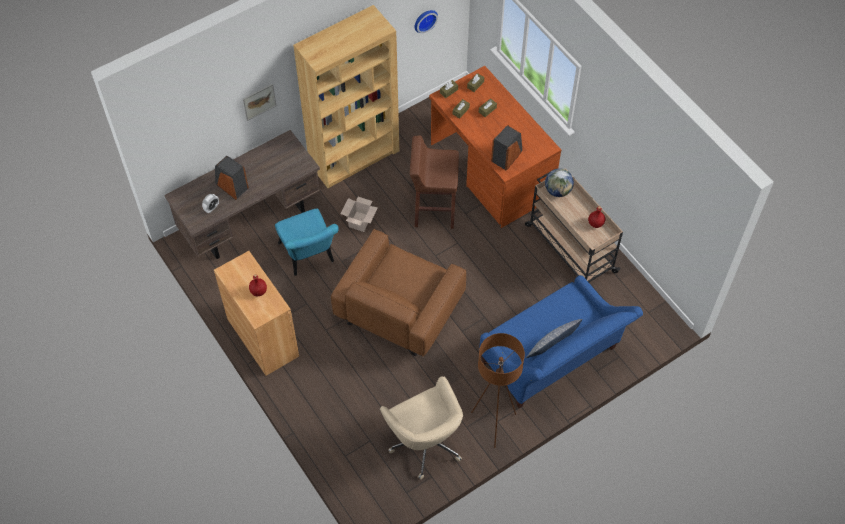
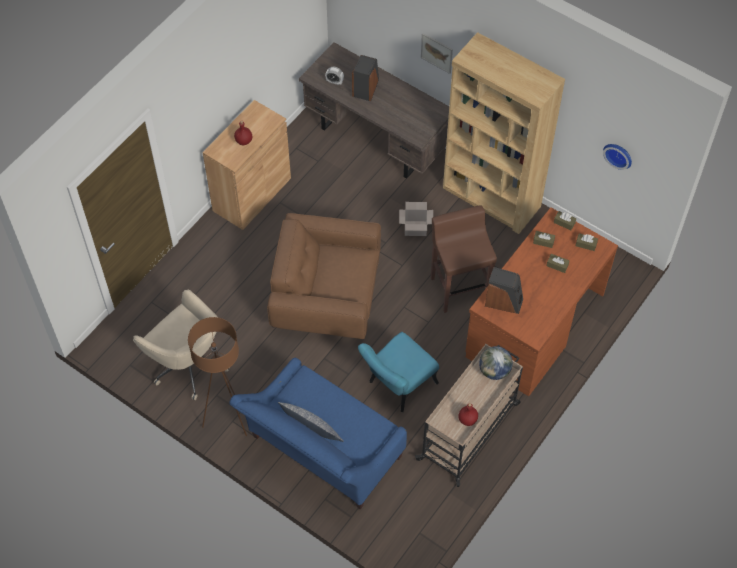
camera: 70 degrees right, 0 degrees up
turquoise chair [275,209,339,276] -> turquoise chair moved to [358,332,439,412]
beige office chair [380,376,463,480] -> beige office chair turned 90 degrees counterclockwise [133,289,230,400]

